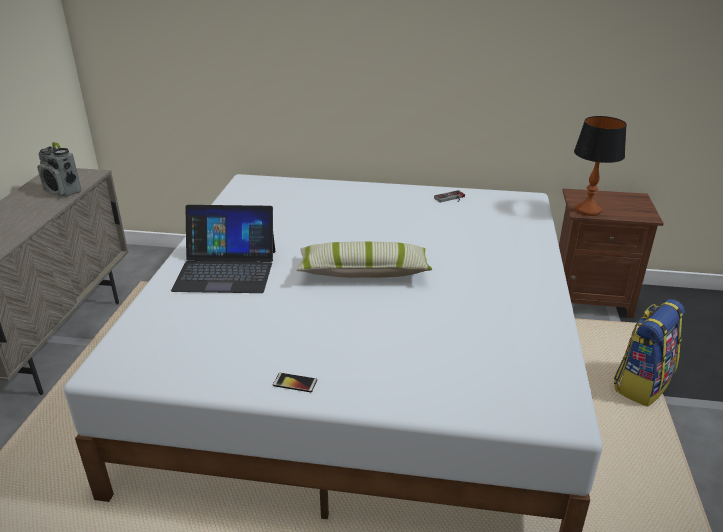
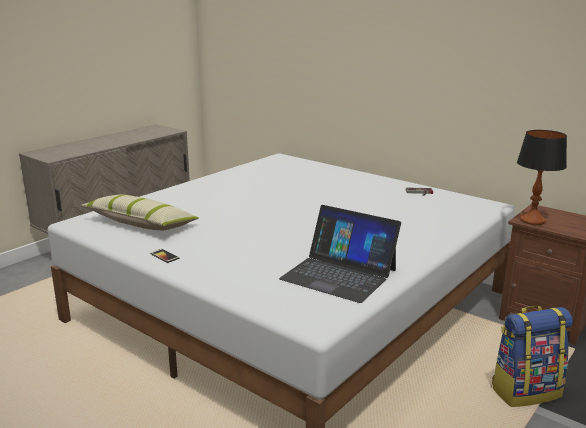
camera: 30 degrees right, 10 degrees down
radio [37,142,82,197] -> none
laptop [171,205,275,293] -> laptop moved to [279,205,401,303]
pillow [296,241,432,278] -> pillow moved to [81,195,199,230]

